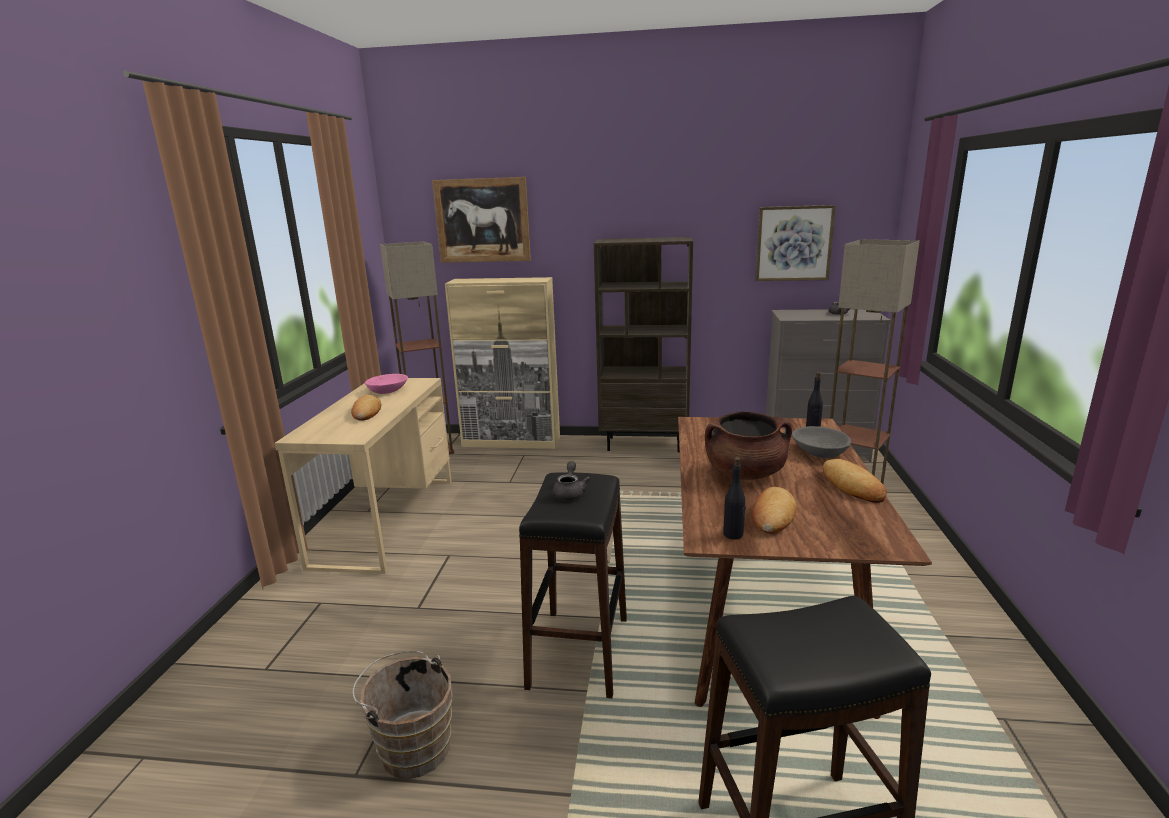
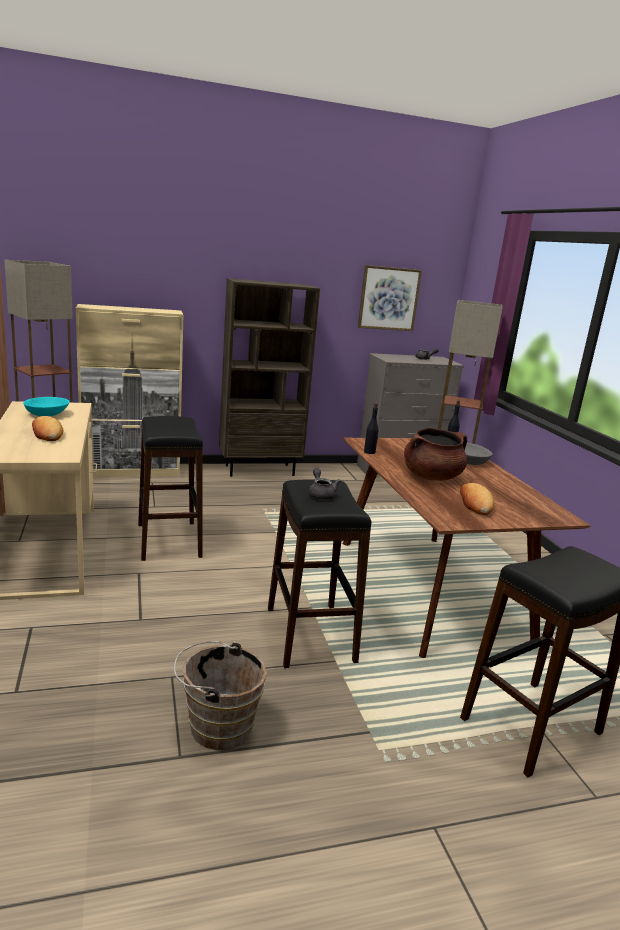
camera: 25 degrees left, 0 degrees up
pink bowl [365,374,408,394] -> turquoise bowl [23,397,70,416]
picture [432,177,531,263] -> none
black bottle [723,457,746,540] -> black bottle moved to [364,403,379,454]
bread [823,459,887,503] -> none
none -> black stool [138,416,203,561]

